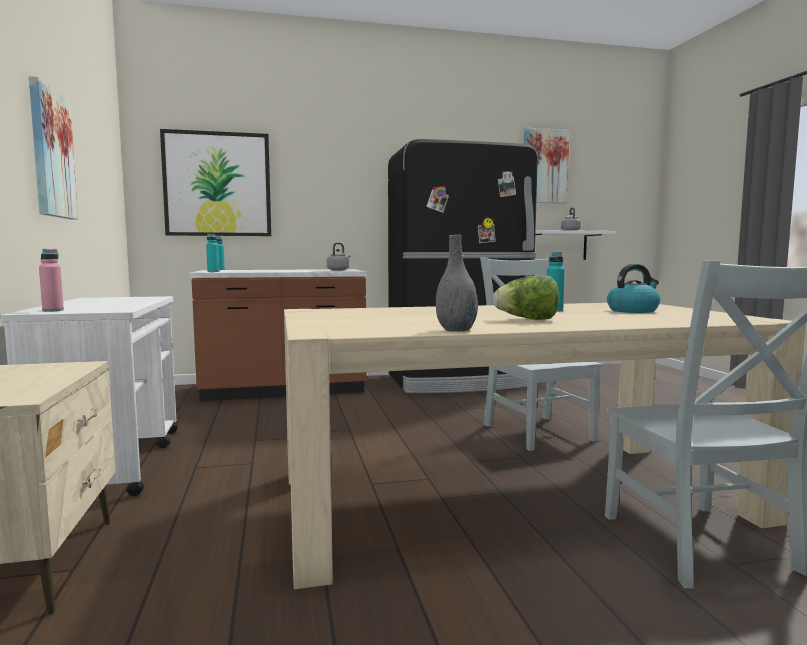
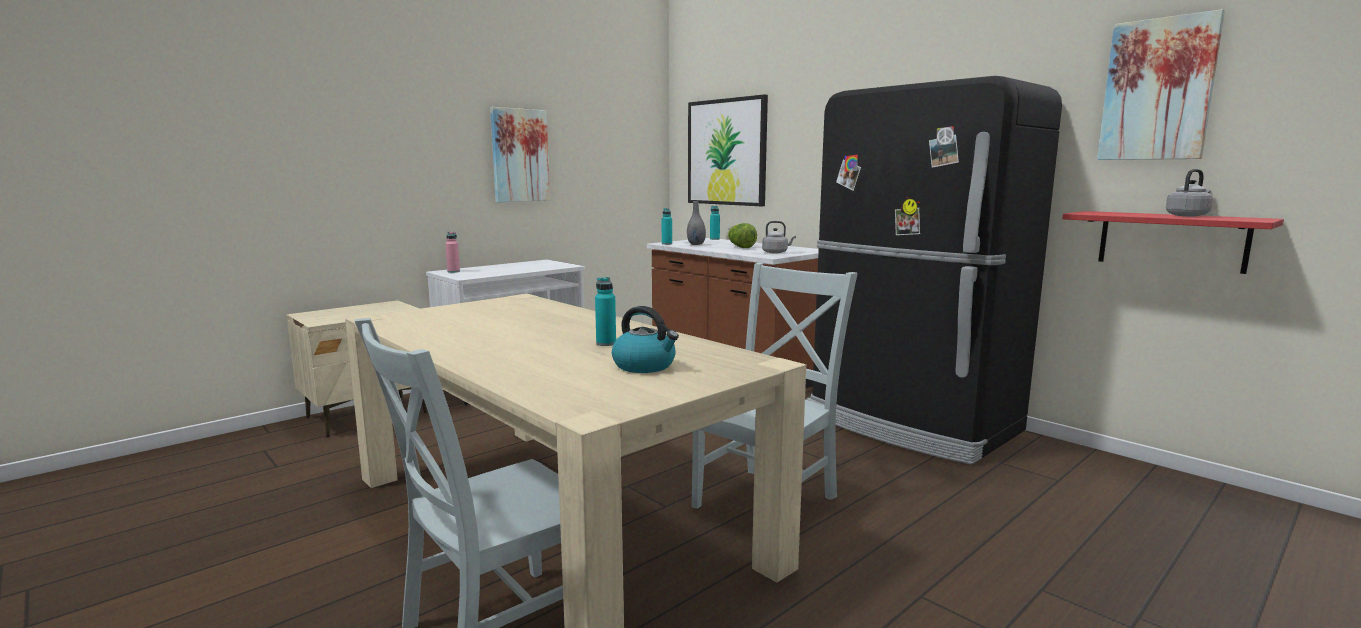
camera: 60 degrees right, 5 degrees up
grey vase [436,235,478,332] -> grey vase moved to [687,201,706,245]
lettuce [493,275,559,320] -> lettuce moved to [728,223,757,248]
white shelf [535,230,616,260] -> red shelf [1062,211,1284,274]

